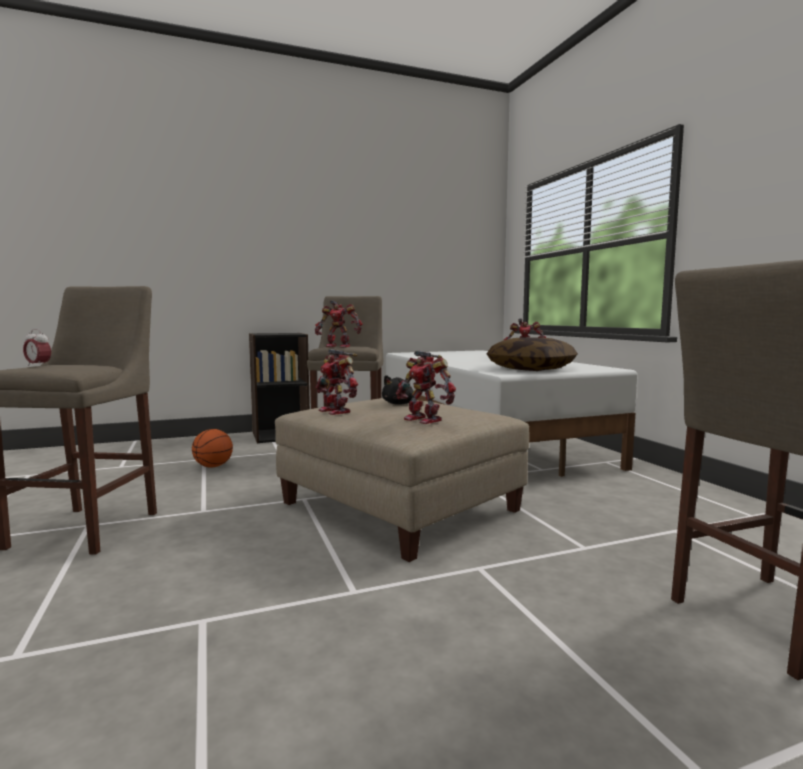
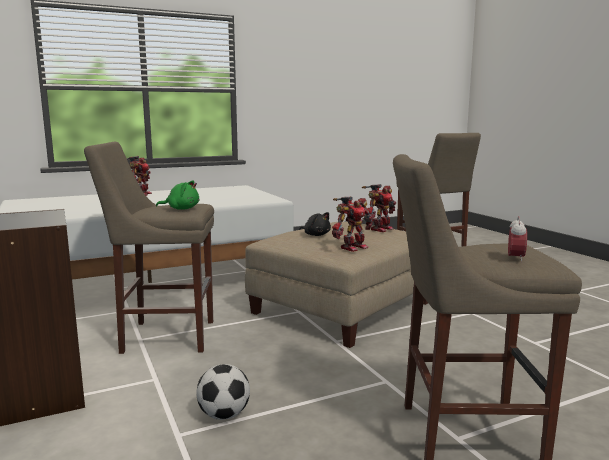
camera: 95 degrees left, 5 degrees up
basketball [192,429,233,468] -> football [196,364,250,420]
toy robot [315,300,363,347] -> green plush toy [156,180,199,210]
pillow [487,337,578,371] -> none

